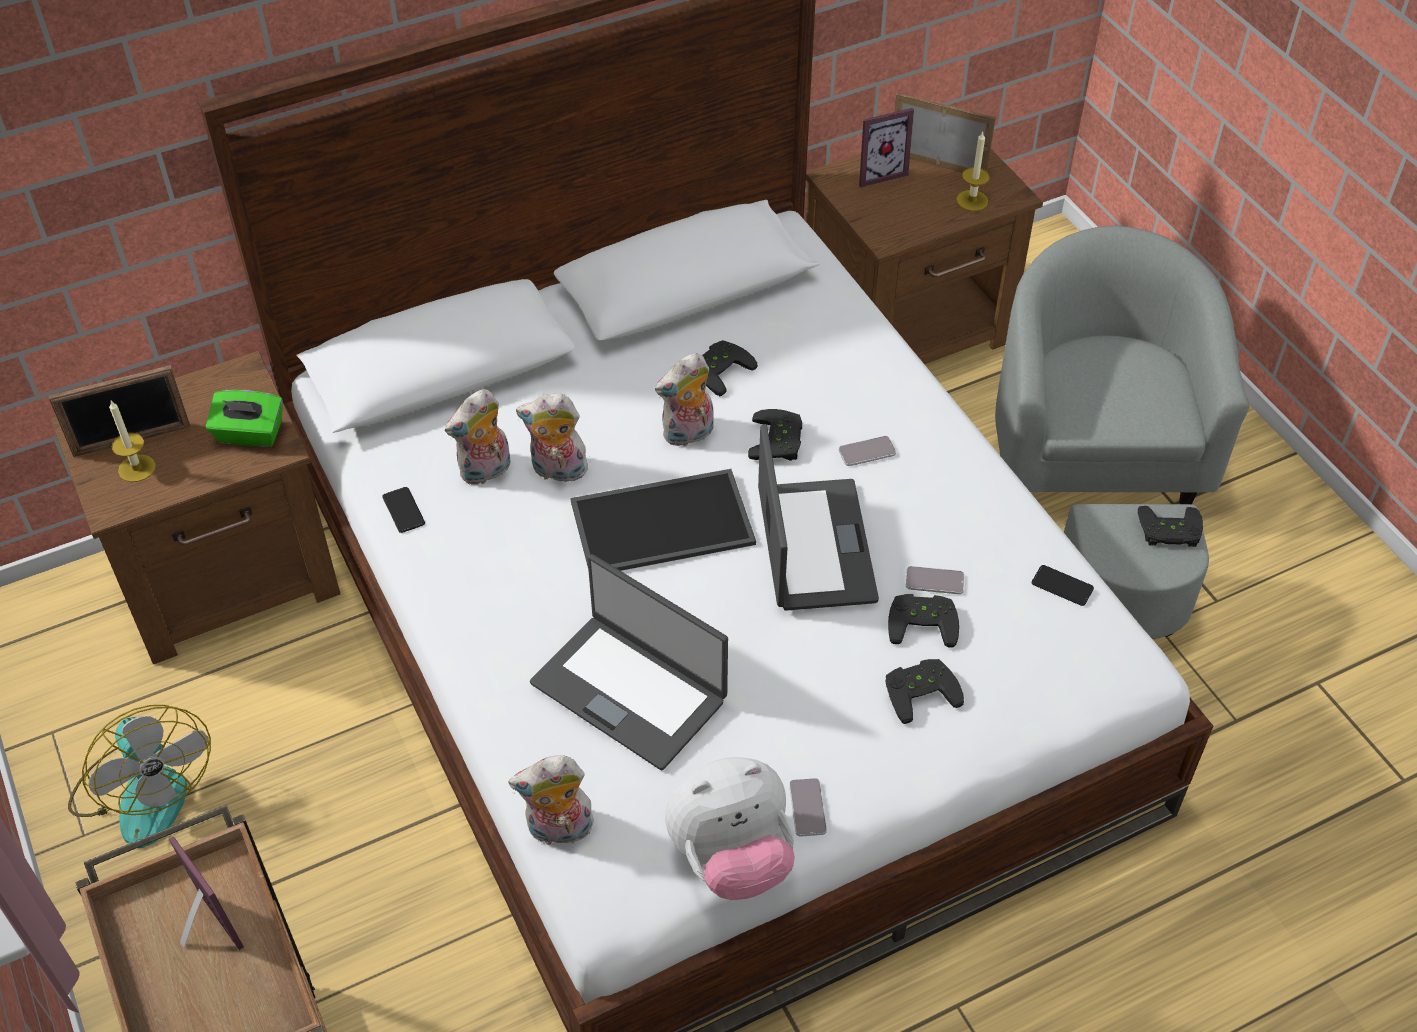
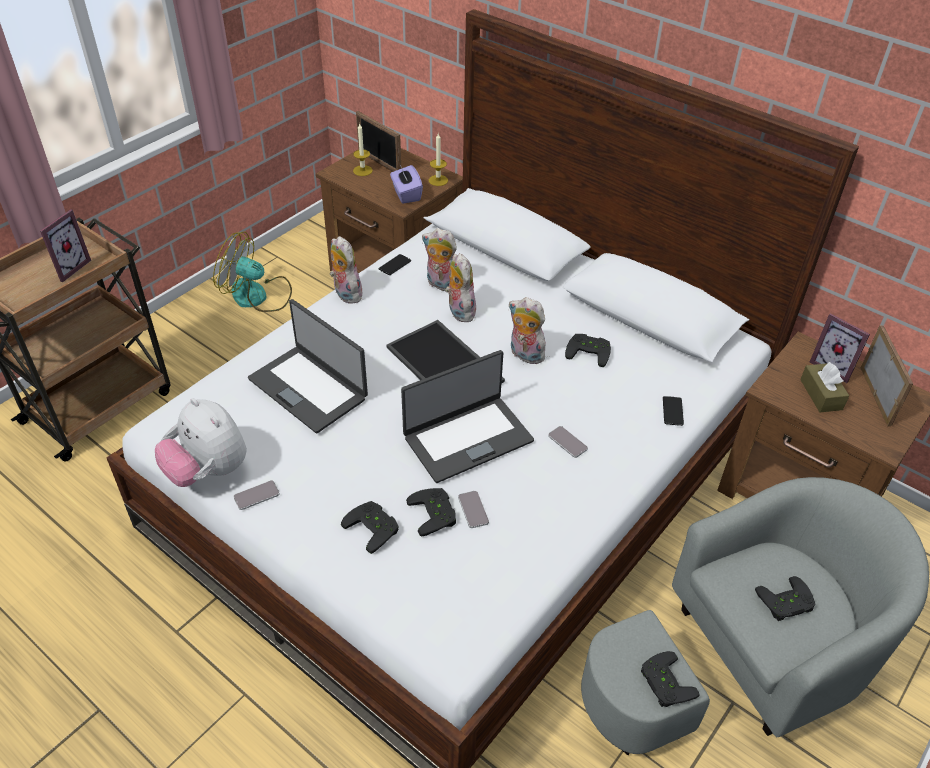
camera: 65 degrees right, 5 degrees down
fan [68,705,211,848] -> fan turned 75 degrees clockwise [213,232,292,312]
green tissue box [206,390,283,447] -> purple tissue box [390,165,423,203]
plush toy [508,755,596,845] -> plush toy moved to [330,236,364,304]
laptop [530,554,728,770] -> laptop turned 60 degrees counterclockwise [248,299,368,433]
black game controller [748,409,802,461] -> black game controller moved to [755,576,816,621]
candle [956,131,990,211] -> candle moved to [429,133,448,186]
phone [1032,565,1094,606] -> phone moved to [663,396,684,426]
none -> brown tissue box [800,362,849,412]

